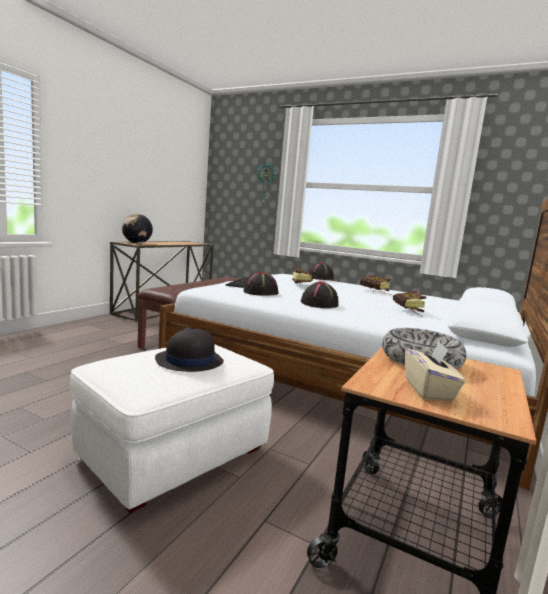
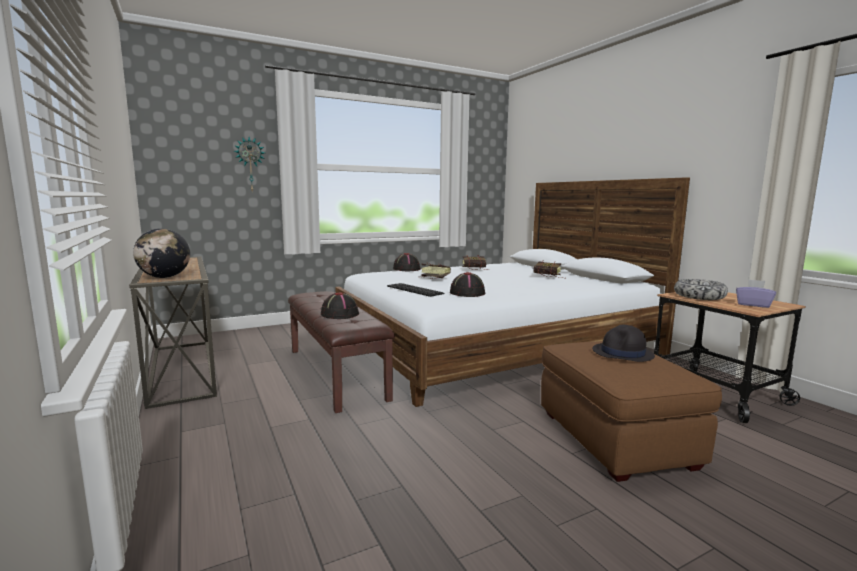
camera: 55 degrees left, 0 degrees up
white ottoman [70,344,274,513] -> brown ottoman [541,341,722,482]
black hat [301,281,339,308] -> black hat moved to [321,292,359,319]
beige tissue box [405,342,466,401] -> purple tissue box [736,279,776,308]

